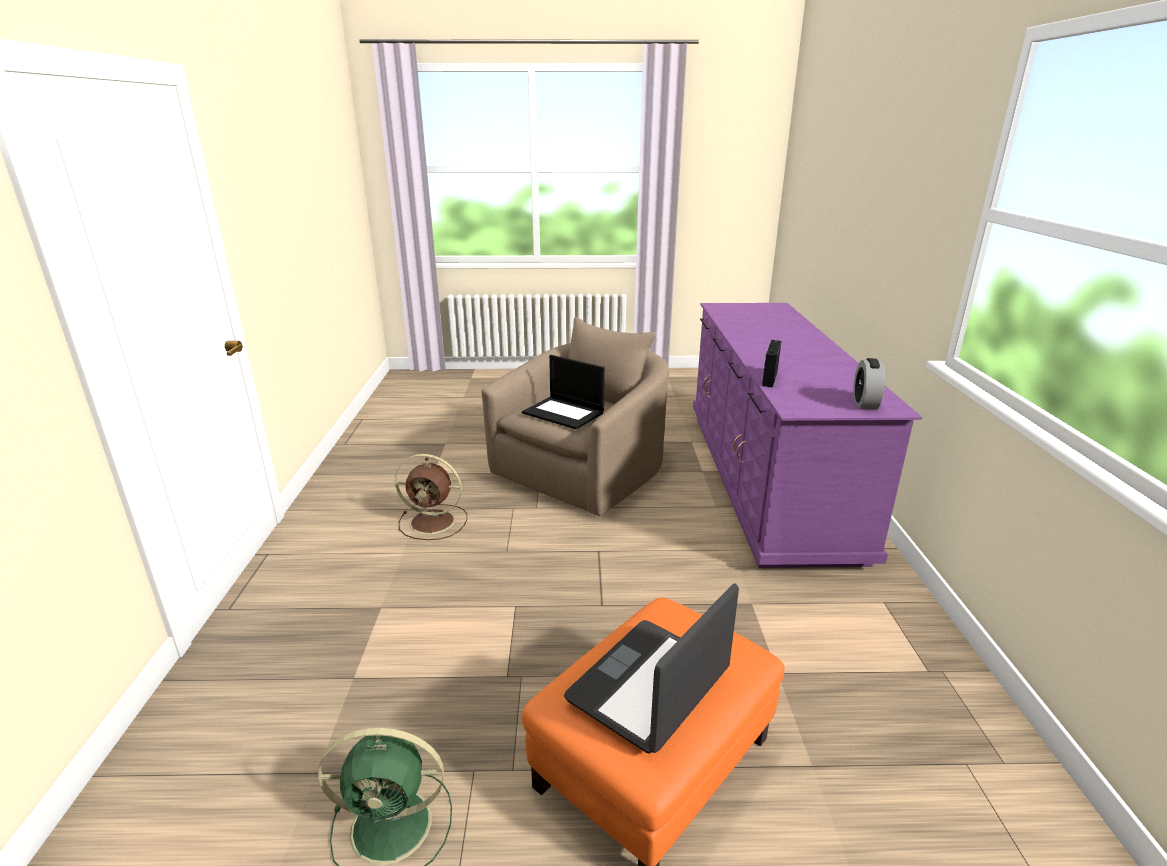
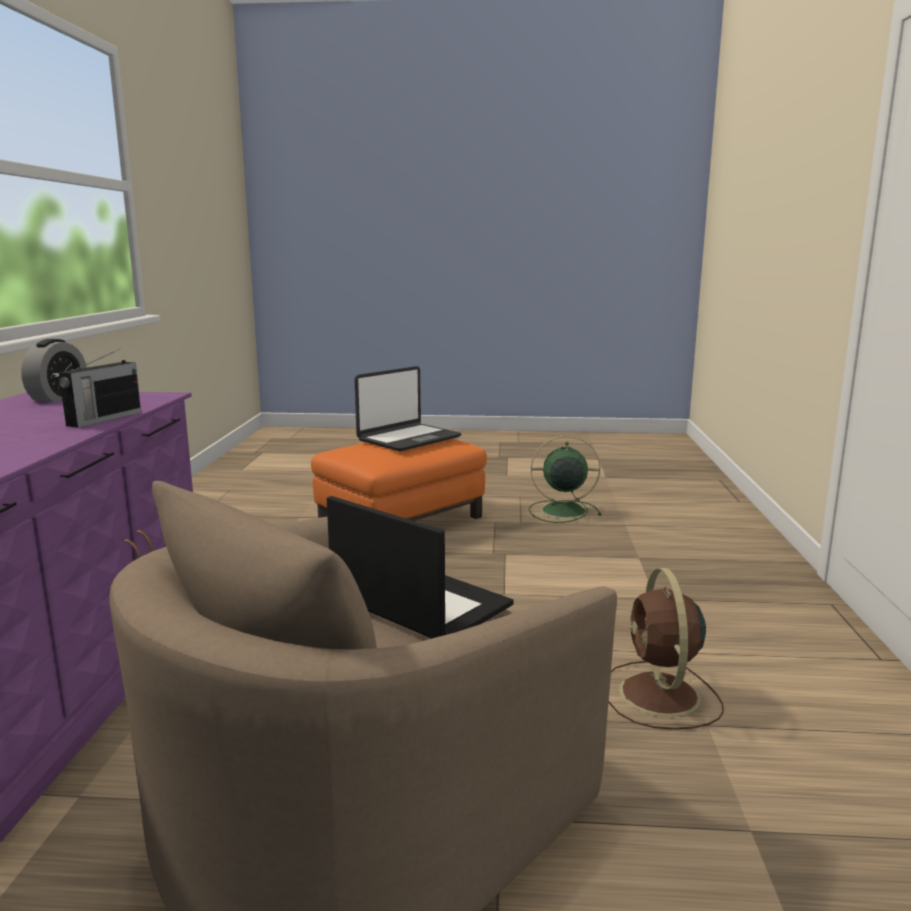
camera: 175 degrees left, 10 degrees down
brown fan [395,454,467,540] -> brown fan turned 105 degrees counterclockwise [609,568,724,730]

